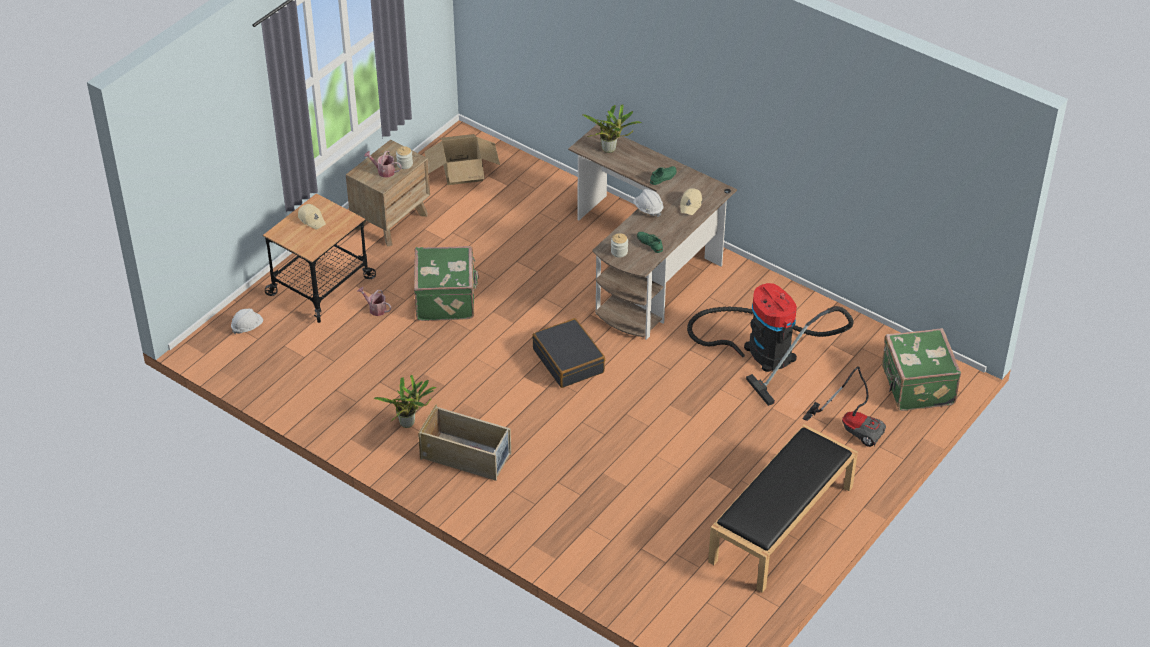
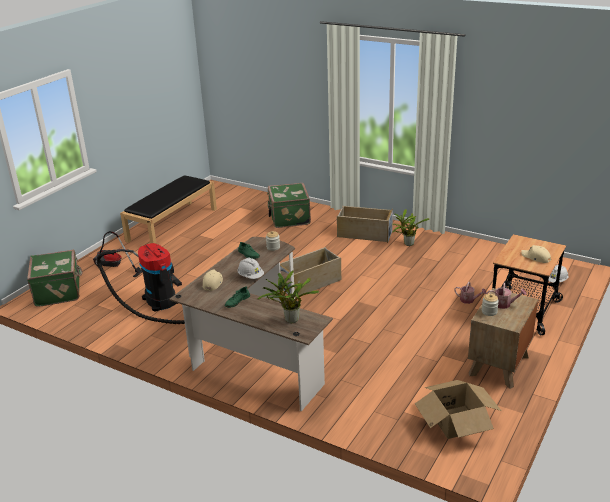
camera: 175 degrees right, 15 degrees down
green suitcase [414,246,479,321] -> green suitcase moved to [267,183,311,228]
black suitcase [532,318,605,388] -> beige storage box [280,247,341,298]

